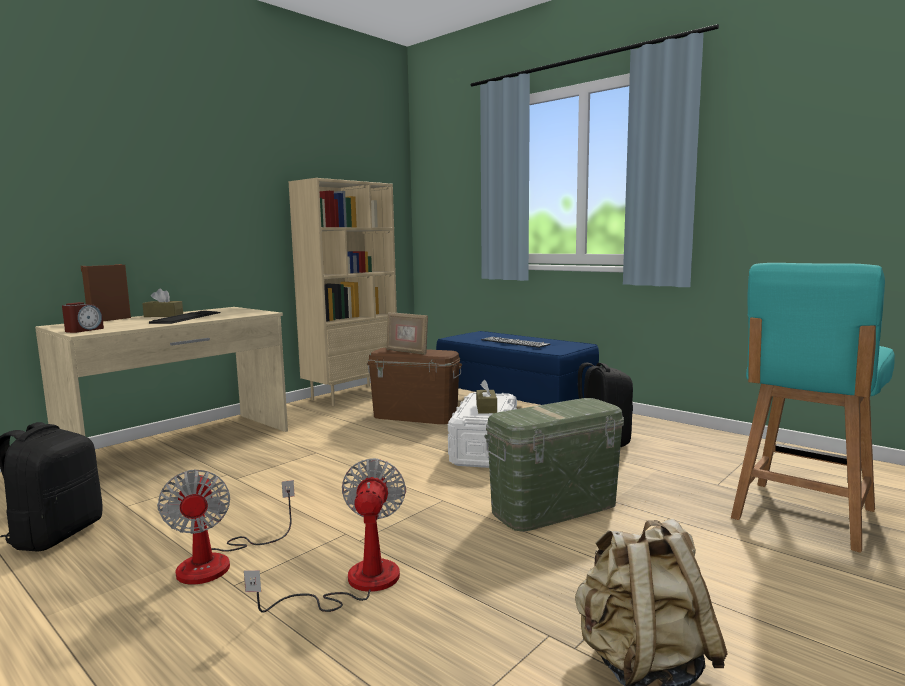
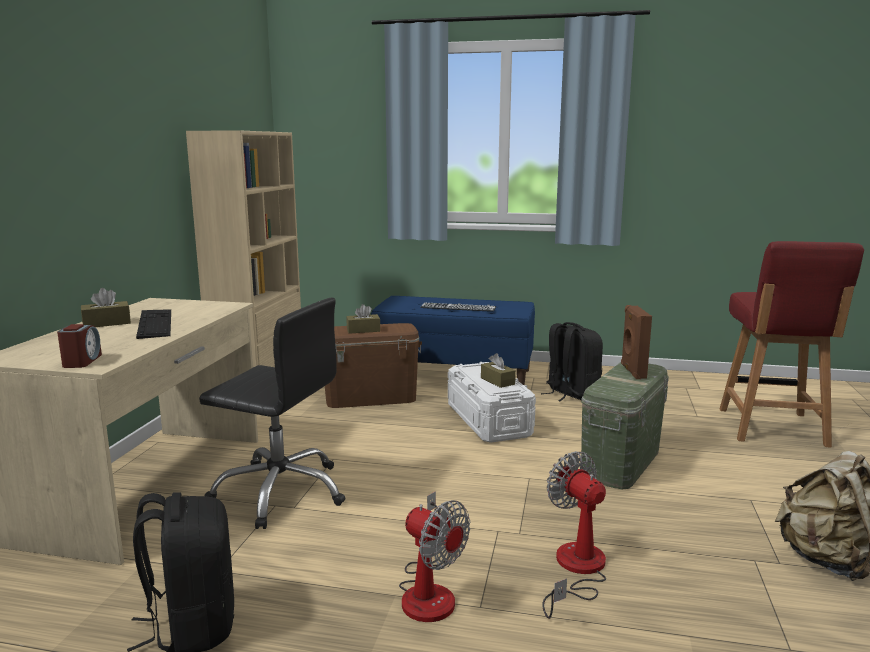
camera: 30 degrees left, 5 degrees up
brown speaker [81,264,131,321] -> brown speaker moved to [621,305,652,379]
picture frame [386,312,428,355] -> brown tissue box [346,304,380,334]
turquoise chair [731,263,895,553] -> red chair [720,241,864,448]
none -> black office chair [199,298,345,529]

